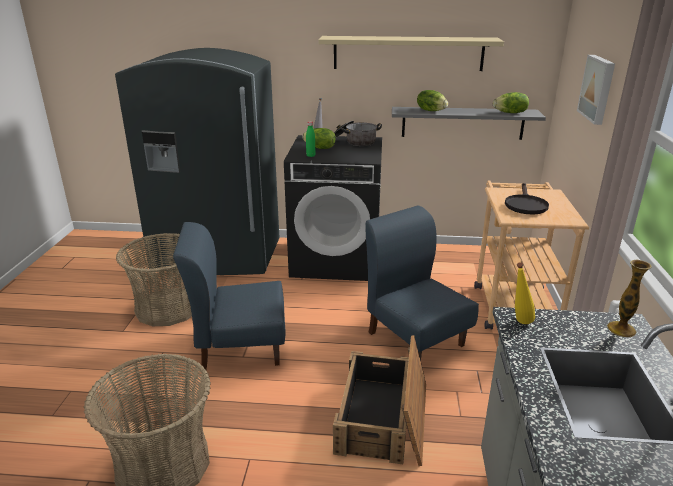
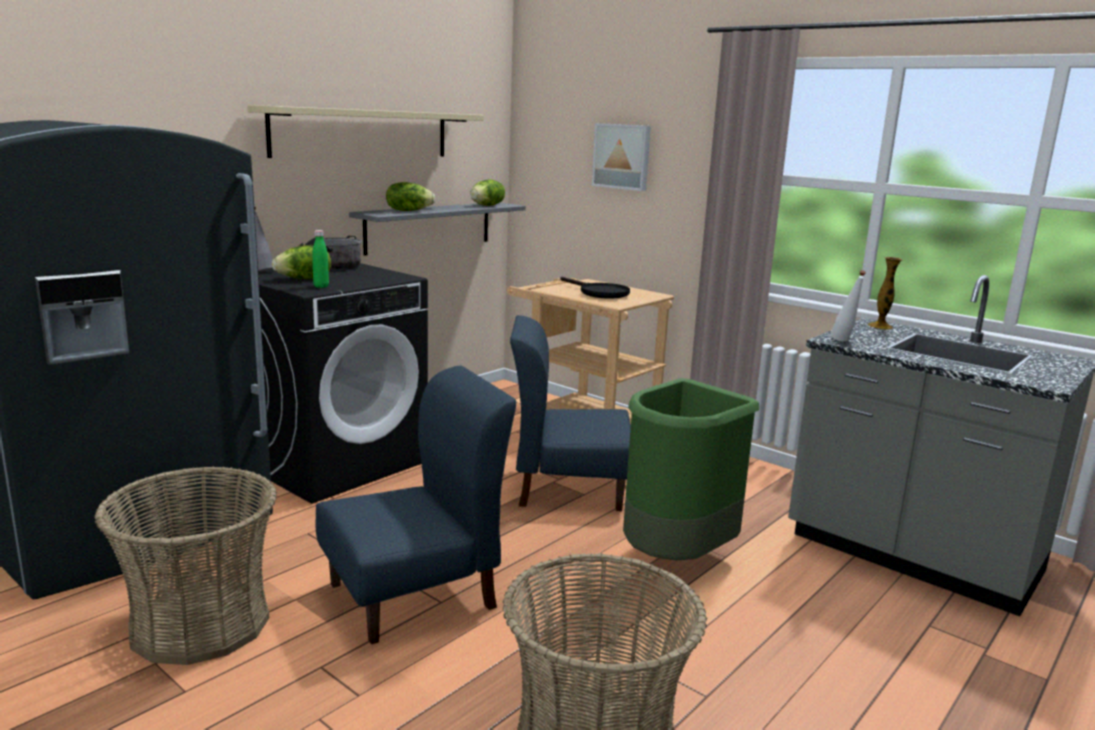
camera: 55 degrees left, 10 degrees down
blue chair [173,222,285,370] -> blue chair turned 150 degrees counterclockwise [316,366,516,644]
crate [333,335,426,466] -> green trash can [623,378,759,561]
yellow bottle [515,262,535,324] -> white bottle [831,270,866,342]

